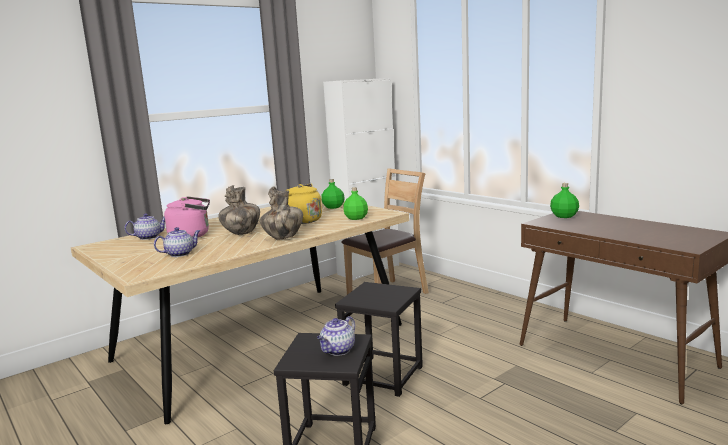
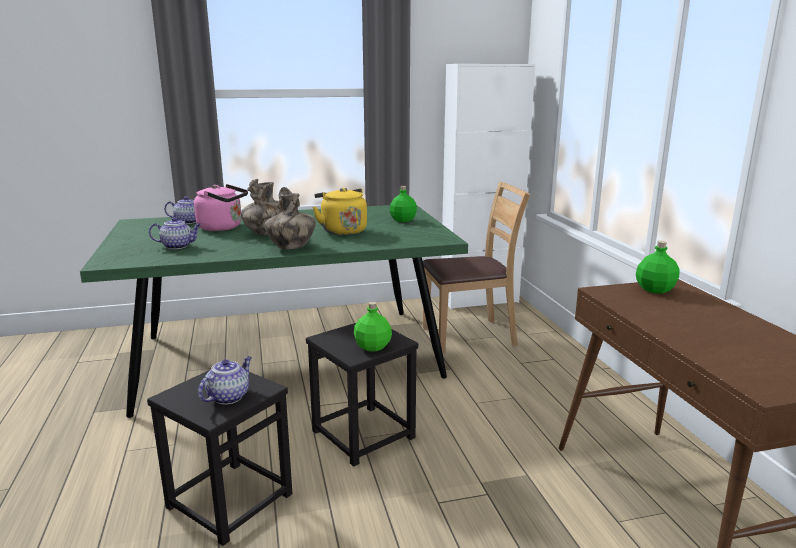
camera: 25 degrees right, 5 degrees up
beige dining table [71,200,409,424] -> green dining table [80,205,468,418]
teapot [317,316,355,356] -> teapot turned 150 degrees clockwise [198,356,252,405]
green bottle [343,187,368,220] -> green bottle moved to [354,302,392,352]

